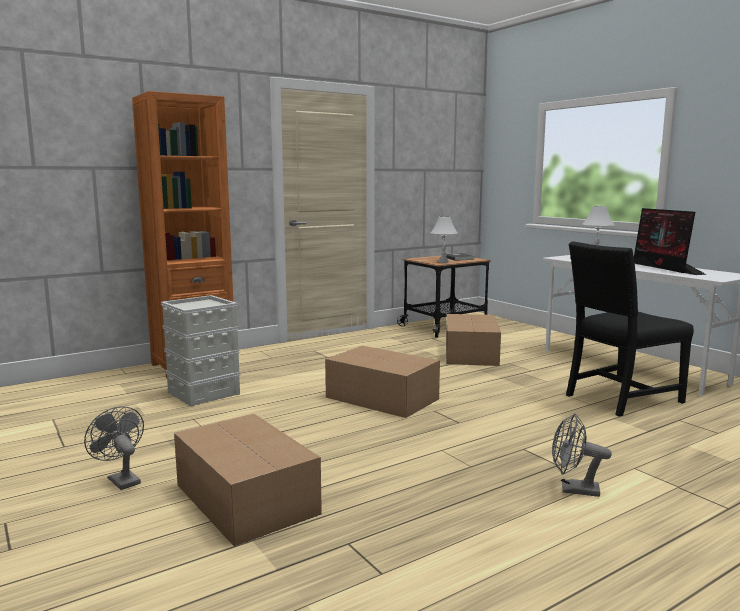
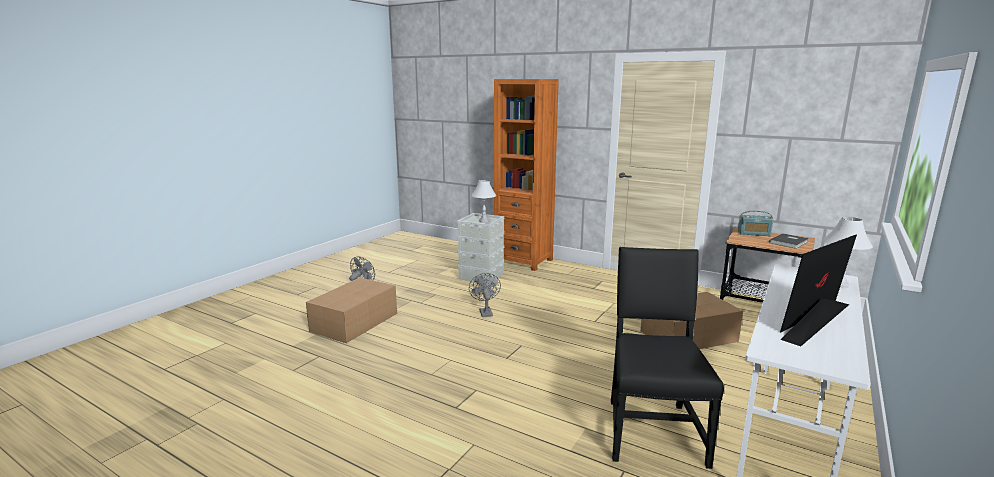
camera: 65 degrees right, 5 degrees up
cardboard box [325,346,440,418] -> none
white table lamp [431,216,458,263] -> white table lamp moved to [471,180,496,223]
grey fan [552,414,612,497] -> grey fan moved to [469,273,501,317]
black chair [566,241,694,416] -> black chair turned 60 degrees clockwise [611,247,724,469]
none -> radio [738,211,773,236]

